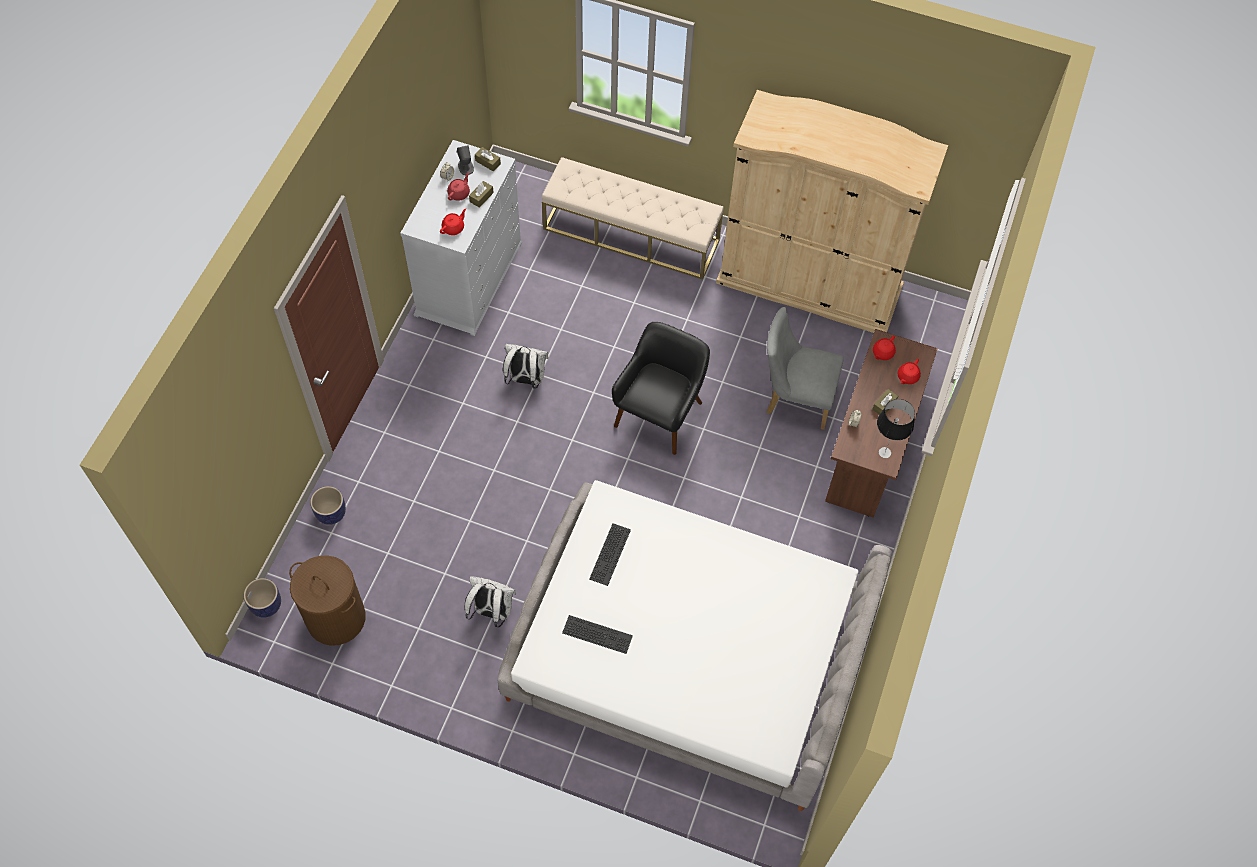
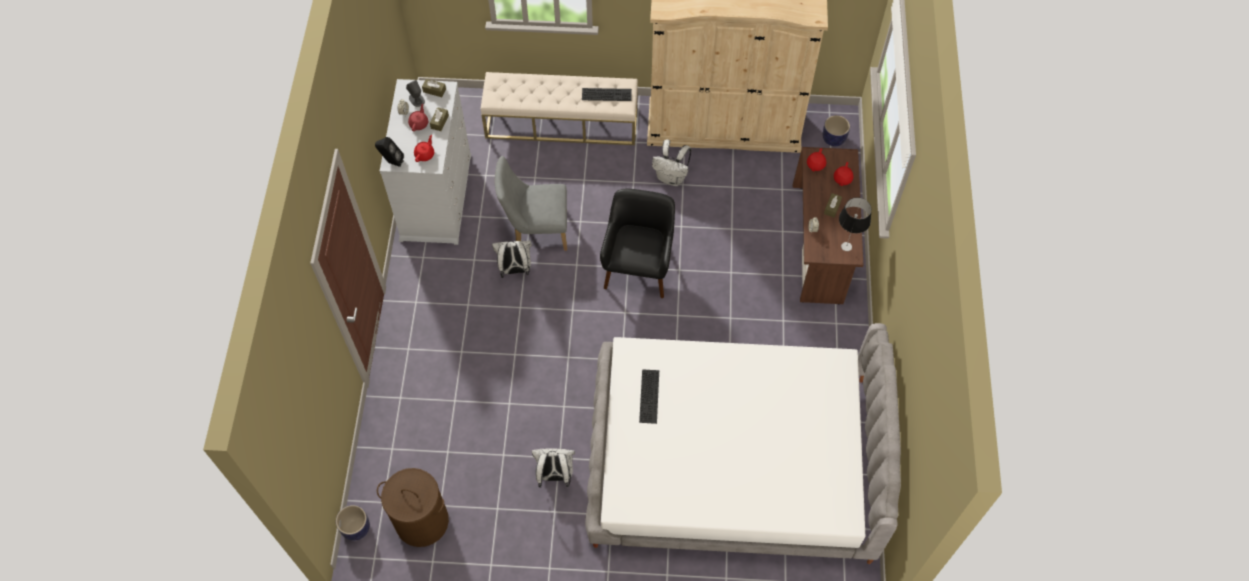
camera: 15 degrees left, 0 degrees up
planter [310,486,346,525] -> planter moved to [822,115,850,146]
keyboard [562,615,633,654] -> keyboard moved to [582,88,632,101]
grey chair [767,307,844,430] -> grey chair moved to [495,156,567,251]
none -> black speaker [375,137,404,167]
none -> white backpack [652,140,692,186]

